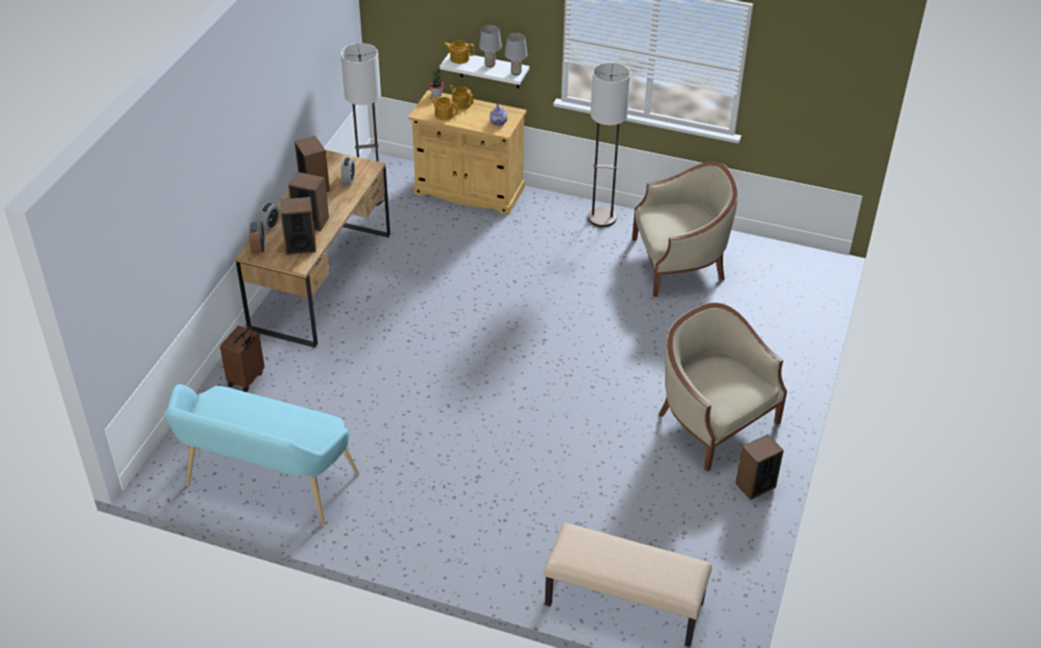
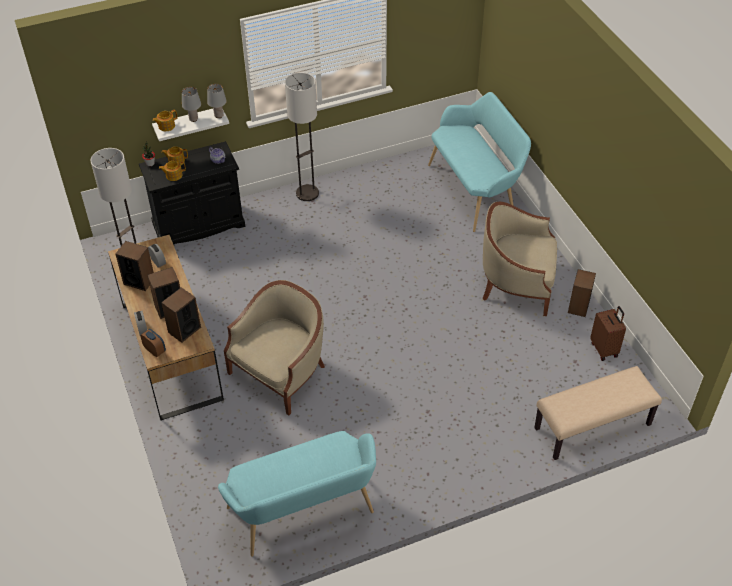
camera: 40 degrees left, 5 degrees up
brown suitcase [220,326,264,392] -> brown suitcase moved to [590,306,626,361]
beige cabinet [408,90,527,215] -> black cabinet [139,141,245,245]
beige armchair [632,162,738,297] -> beige armchair moved to [224,280,325,416]
none -> turquoise bench [428,92,531,232]

